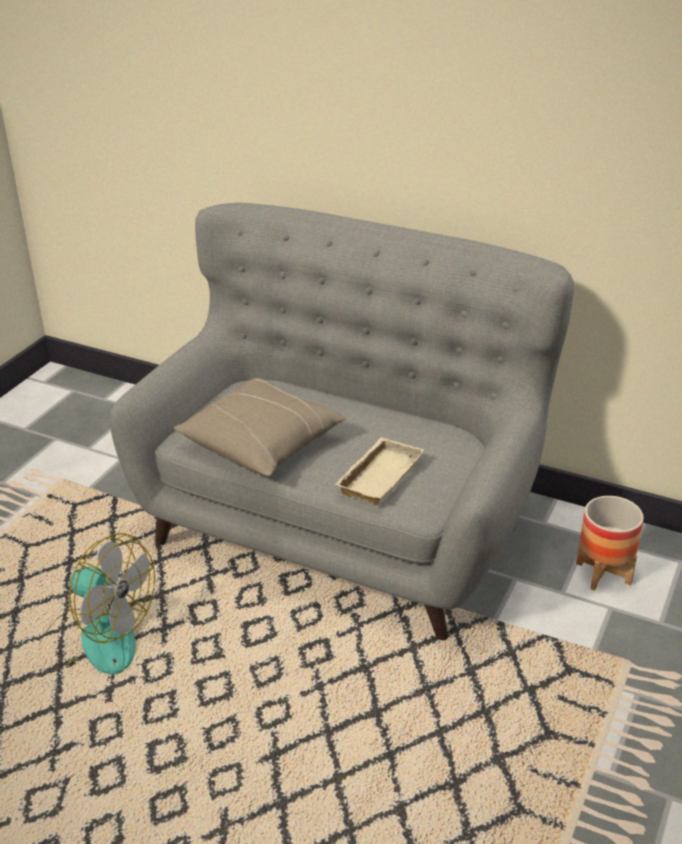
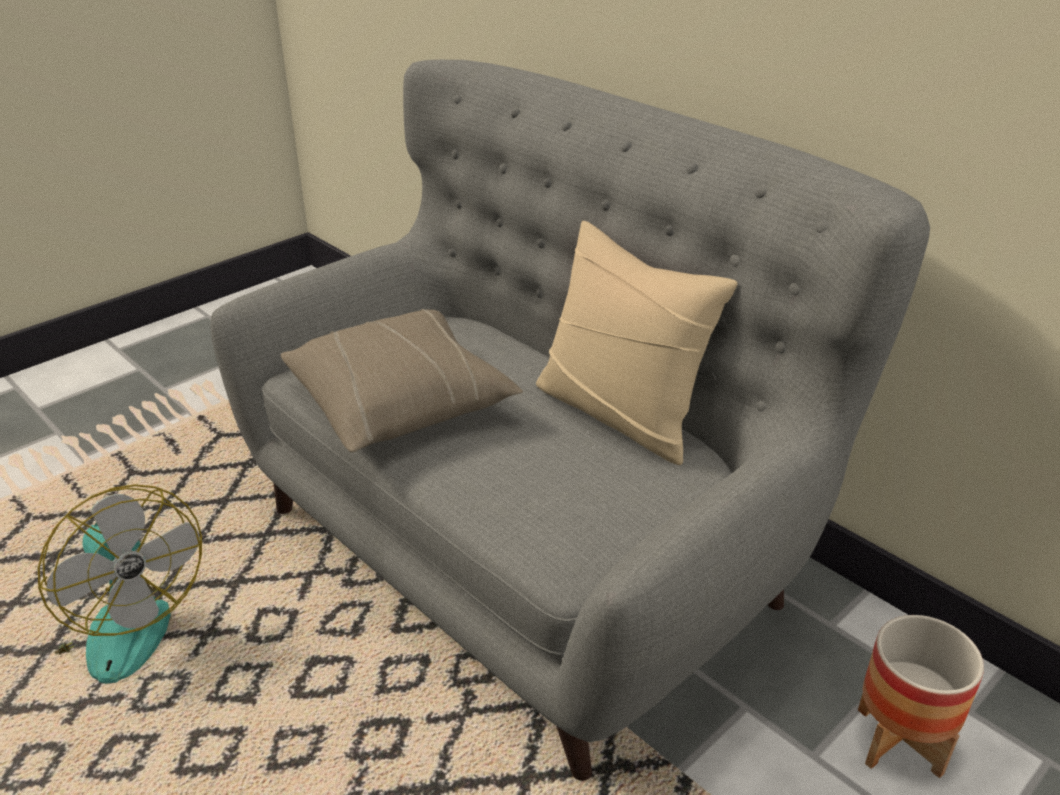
camera: 20 degrees right, 0 degrees up
beige tray [335,437,424,505] -> none
none -> beige pillow [536,221,738,465]

